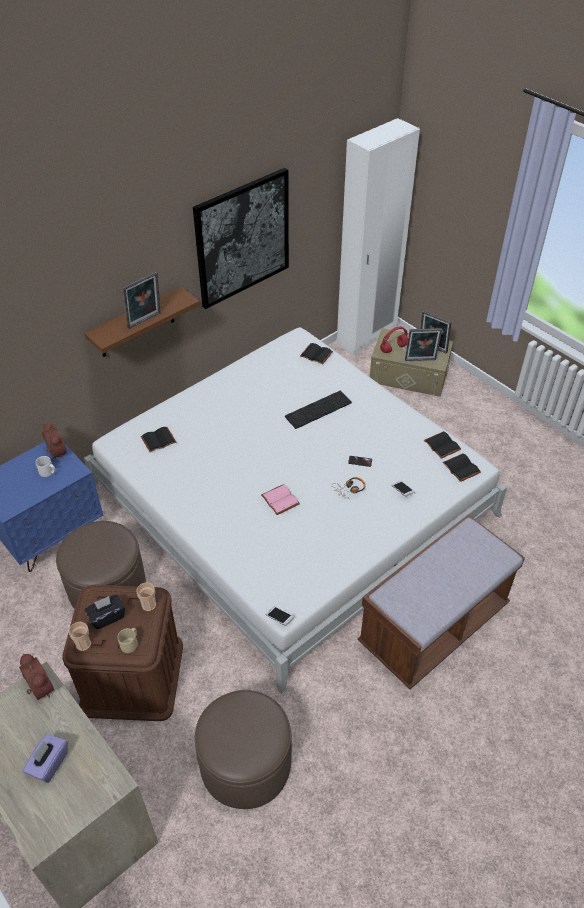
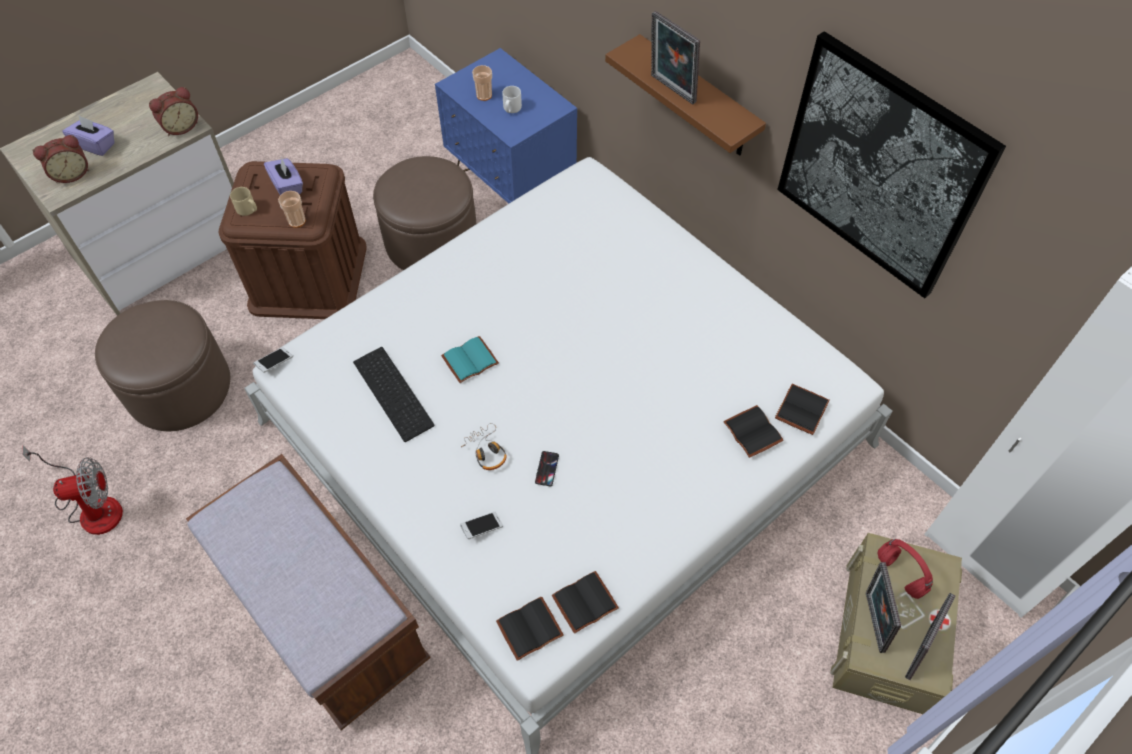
camera: 90 degrees right, 10 degrees up
alarm clock [42,422,67,459] -> alarm clock moved to [32,135,89,183]
cup [69,622,91,651] -> cup moved to [472,65,492,101]
black tissue box [85,595,125,629] -> purple tissue box [264,157,303,195]
black book [141,427,177,452] -> black book moved to [723,405,784,458]
pink book [261,484,300,515] -> turquoise book [441,336,499,383]
keyboard [285,391,352,429] -> keyboard moved to [353,347,434,442]
none -> fan [22,445,123,535]

